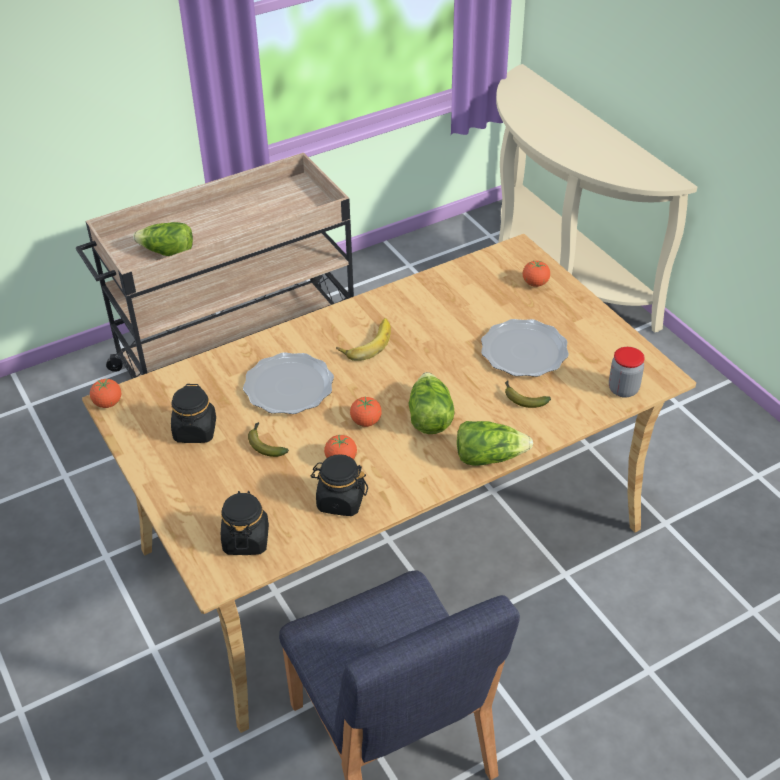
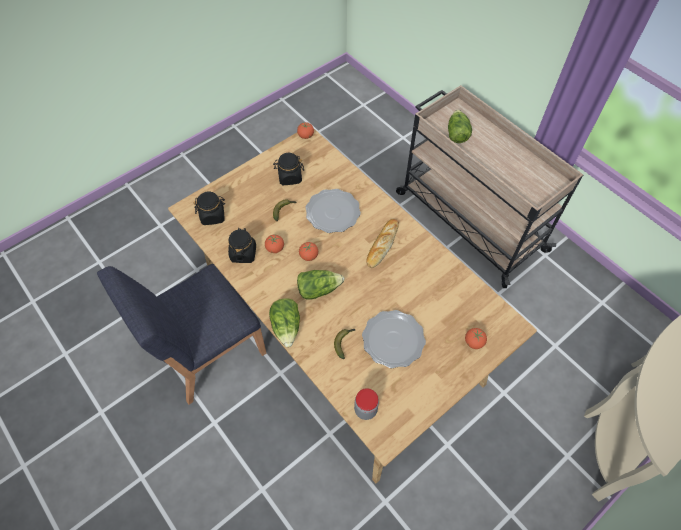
camera: 80 degrees right, 15 degrees up
banana [336,318,391,361] -> bread [366,219,399,268]

